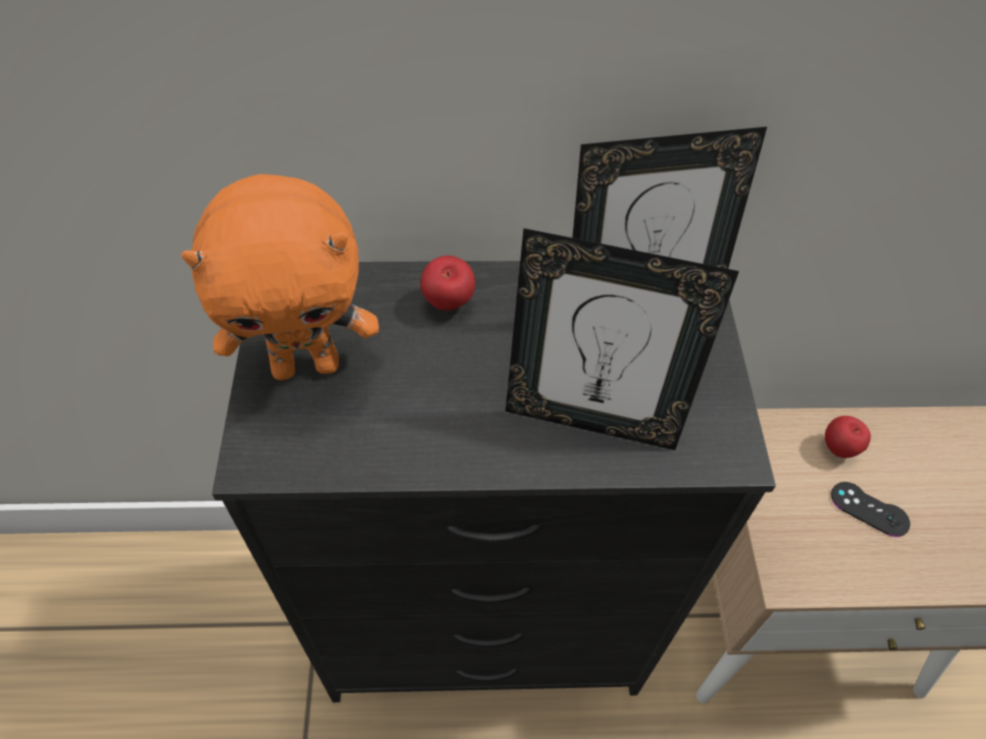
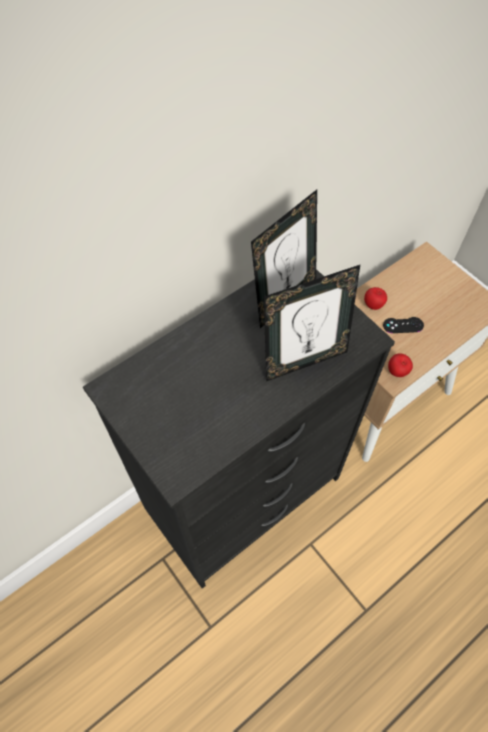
camera: 35 degrees left, 5 degrees up
orange plush toy [181,174,379,380] -> none
apple [420,256,475,311] -> apple moved to [388,353,413,377]

